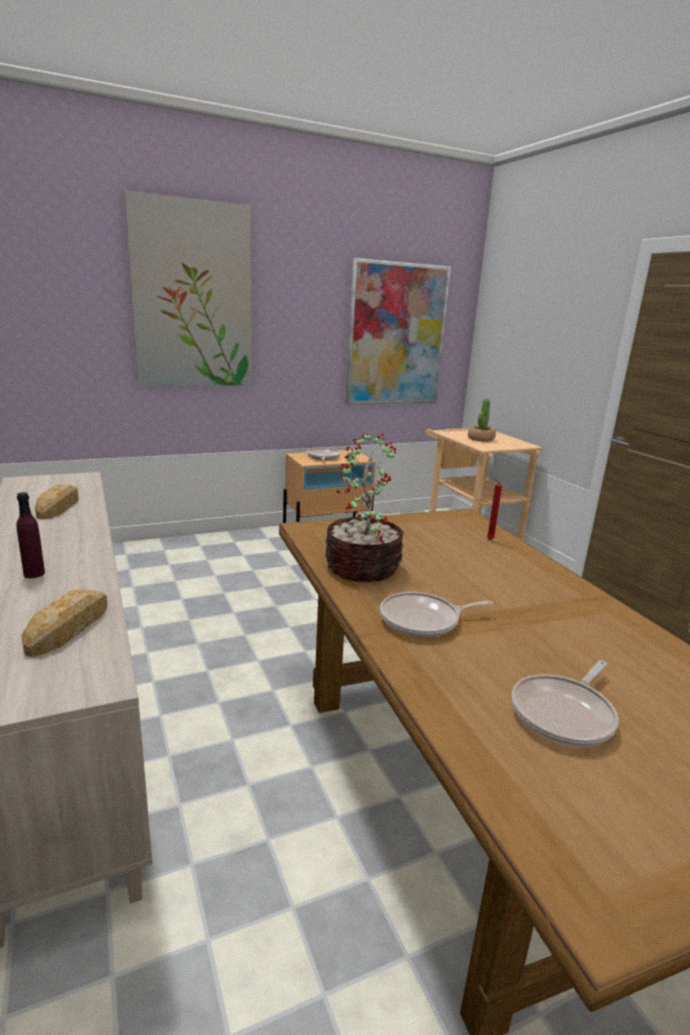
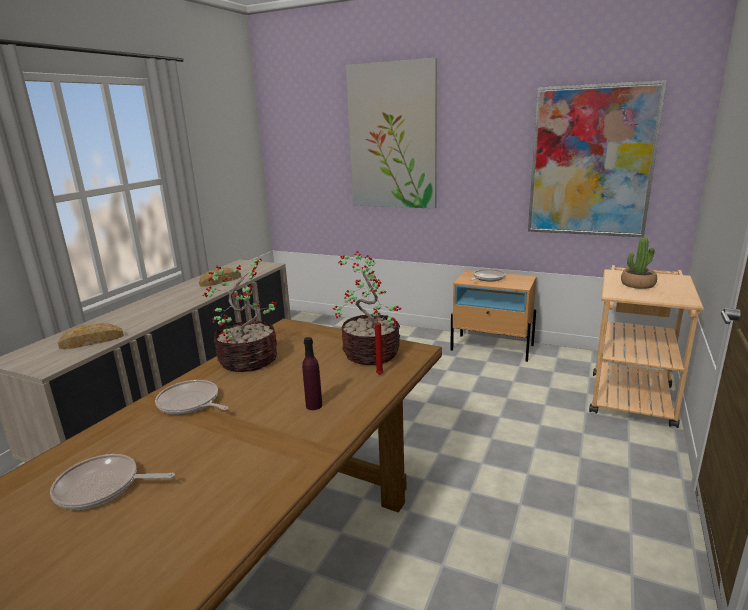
camera: 50 degrees right, 0 degrees up
purple bottle [17,492,45,578] -> purple bottle moved to [302,337,322,410]
none -> potted plant [333,251,401,365]

